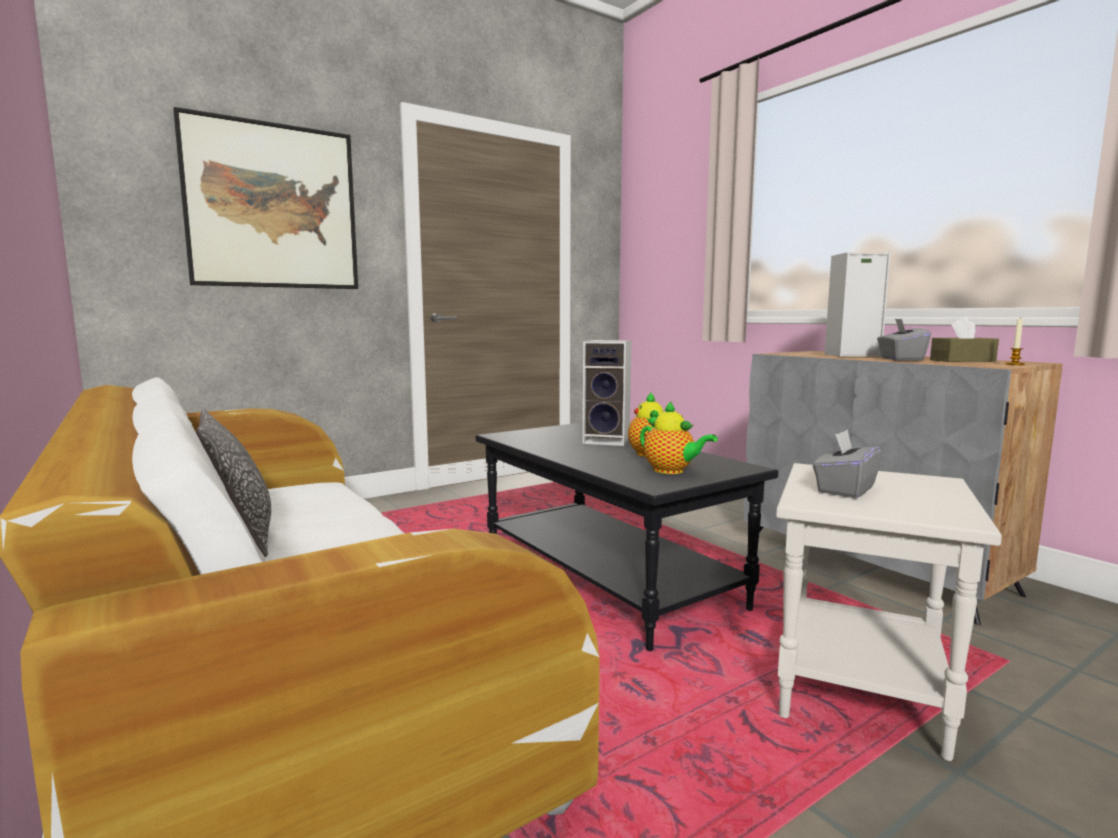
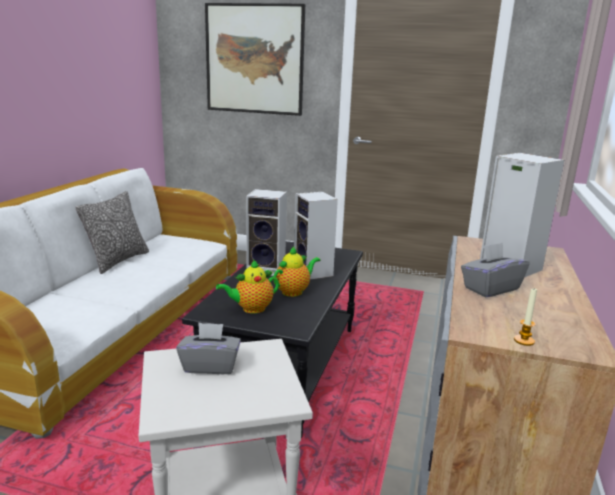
camera: 50 degrees right, 10 degrees up
teapot [640,401,717,474] -> teapot turned 60 degrees clockwise [216,260,279,313]
brown tissue box [930,316,999,362] -> none
none -> speaker [246,189,287,276]

